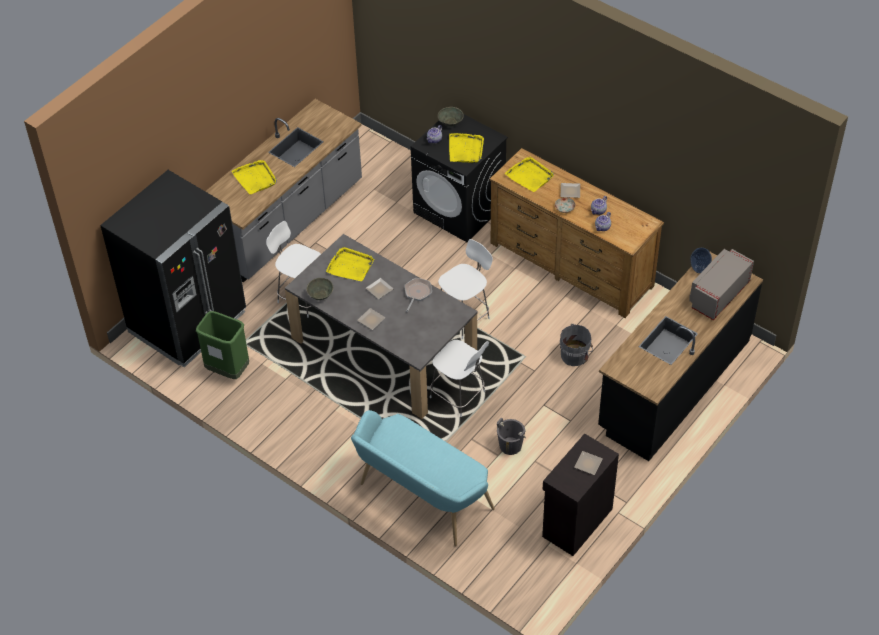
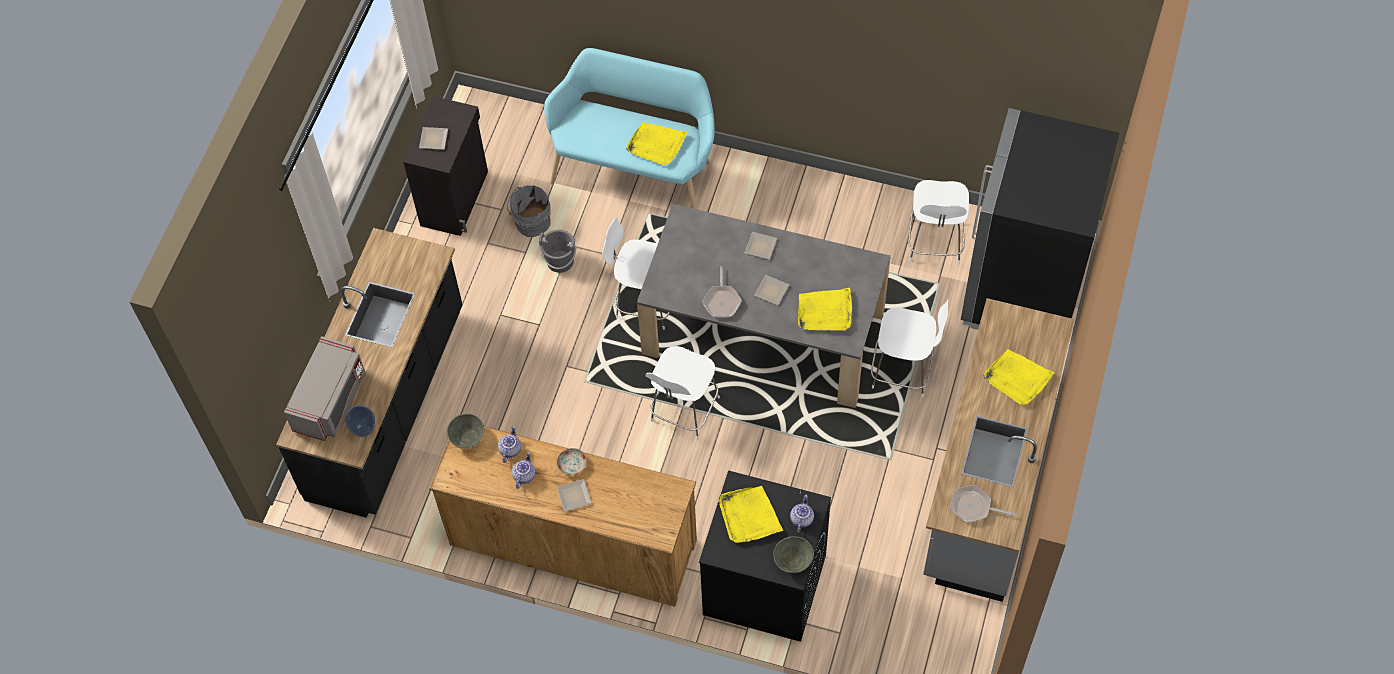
camera: 160 degrees right, 10 degrees up
green trash can [196,311,249,379] -> white chair [908,180,969,264]
grey bowl [307,278,333,300] -> grey bowl moved to [447,414,485,448]
yellow tray [505,157,554,192] -> yellow tray moved to [626,122,687,165]
grey bucket [560,324,593,366] -> grey bucket moved to [507,185,551,237]
none -> frying pan [950,485,1015,523]

